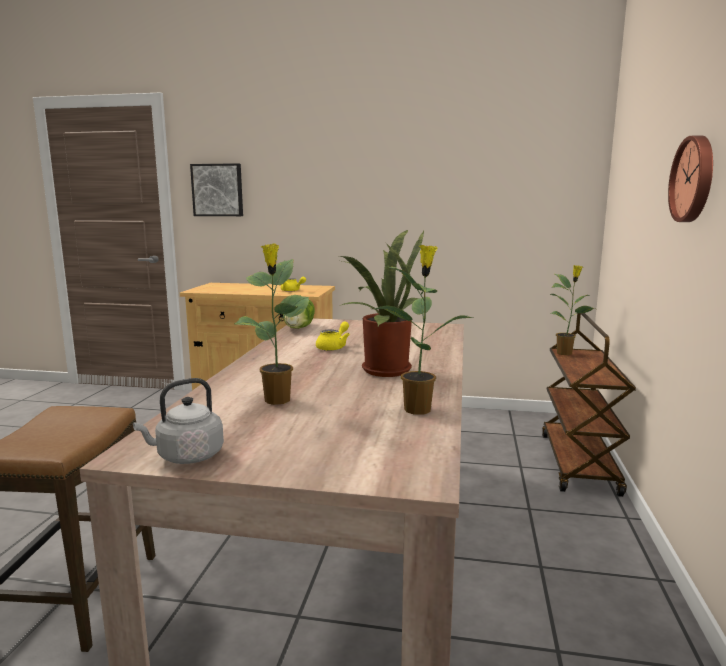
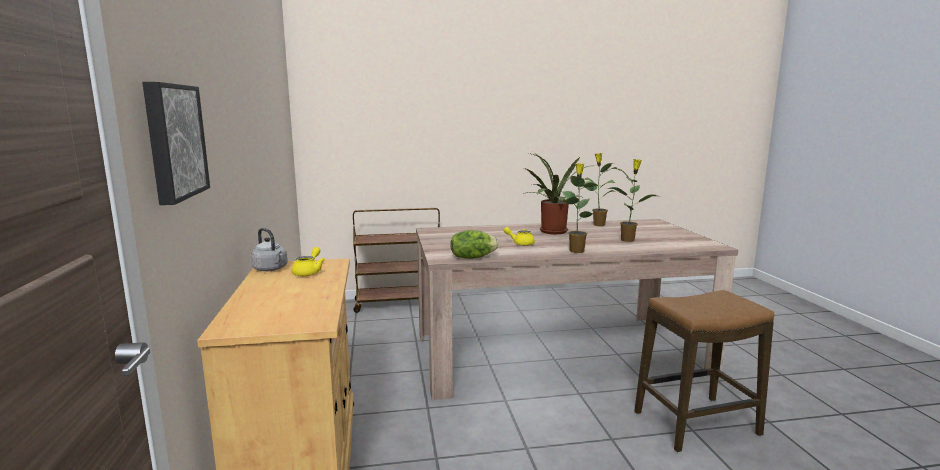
camera: 110 degrees left, 0 degrees up
grey kettle [133,378,224,464] -> grey kettle moved to [251,228,288,271]
potted plant [549,265,595,355] -> potted plant moved to [562,163,600,253]
wall clock [668,135,713,222] -> none

